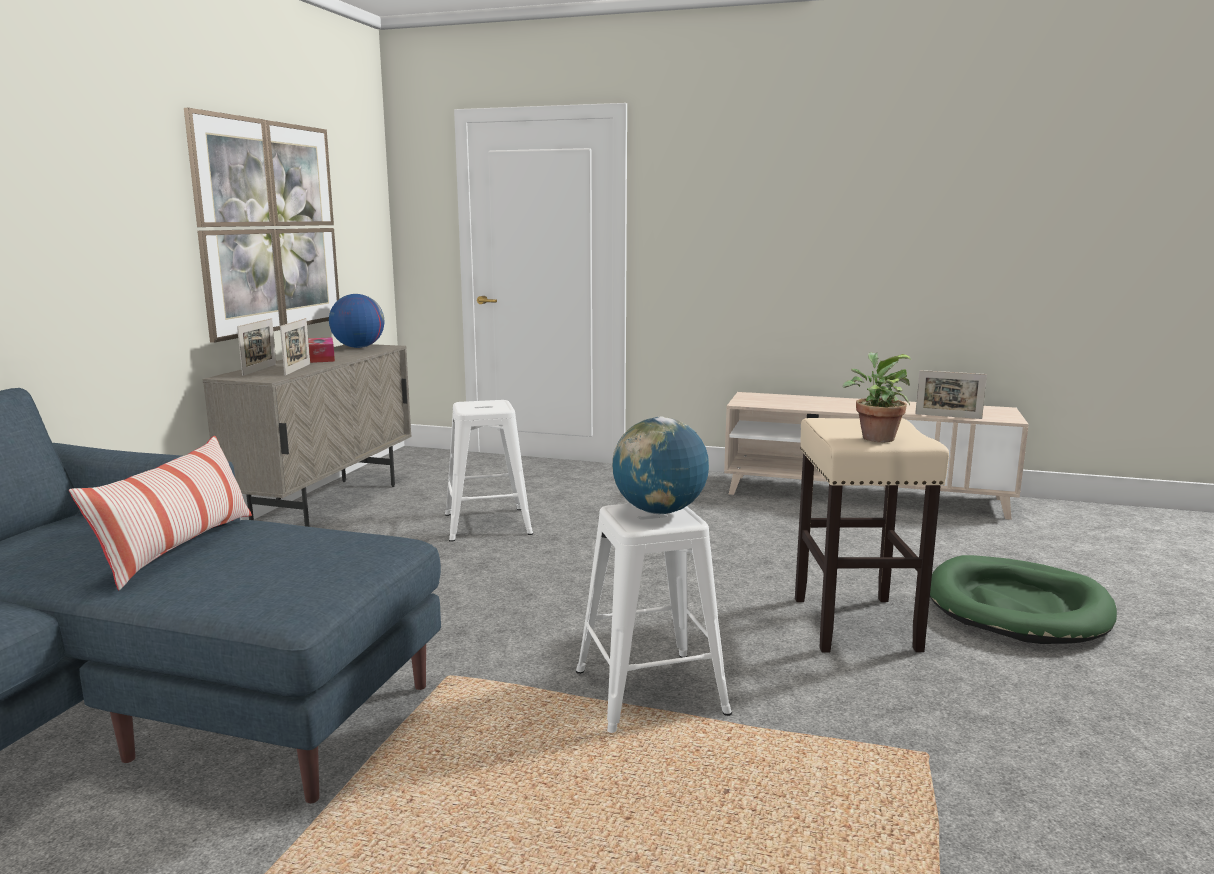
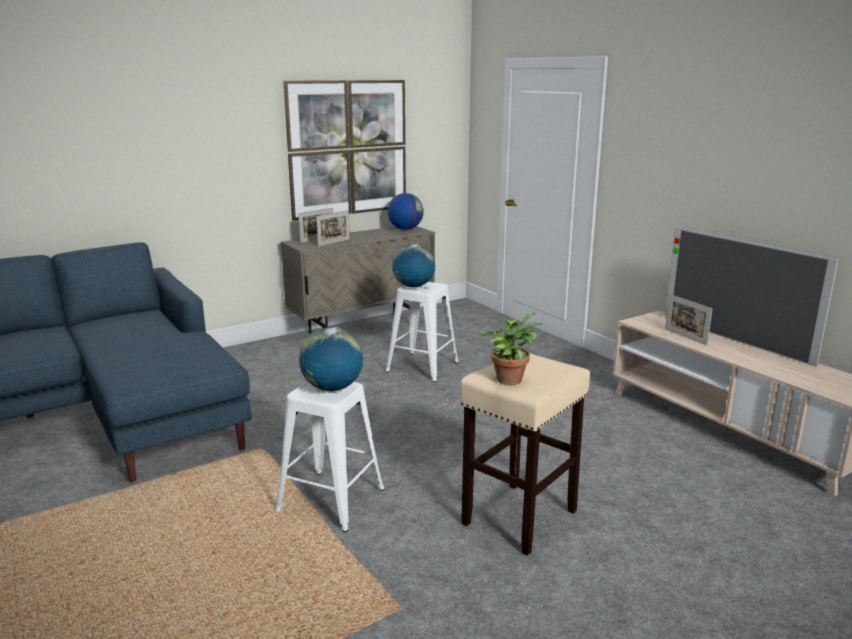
camera: 40 degrees right, 5 degrees up
pillow [69,436,252,590] -> none
tissue box [308,337,335,363] -> none
picture frame [915,370,987,419] -> picture frame moved to [665,294,713,346]
green dog bed [930,555,1117,644] -> none
none -> globe [392,244,436,287]
none -> television [665,227,839,367]

